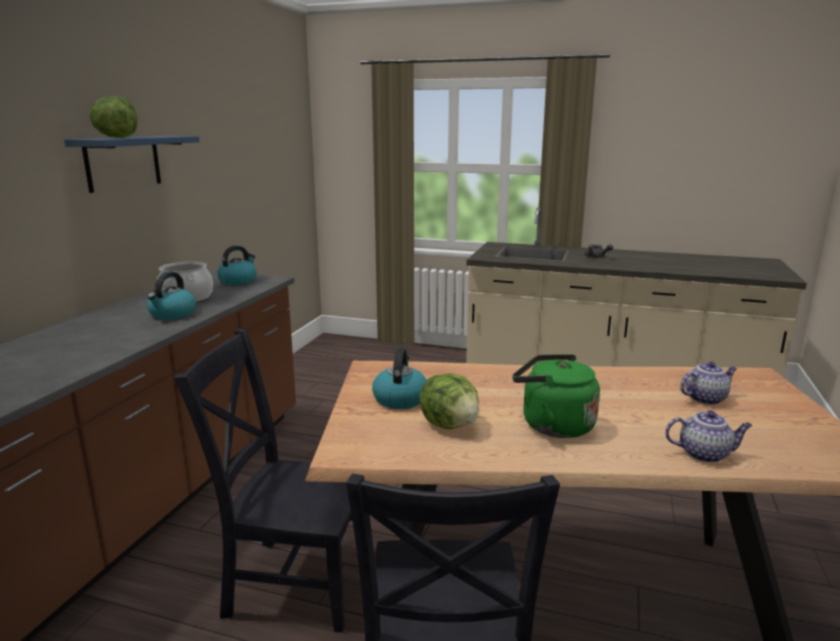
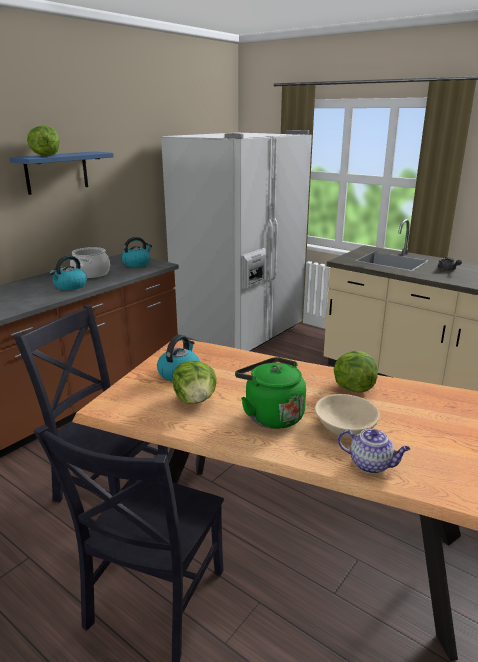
camera: 20 degrees right, 5 degrees up
teapot [680,362,737,405] -> none
none -> white fridge [161,130,312,352]
none -> beige bowl [315,394,380,438]
none -> lettuce [334,351,378,393]

